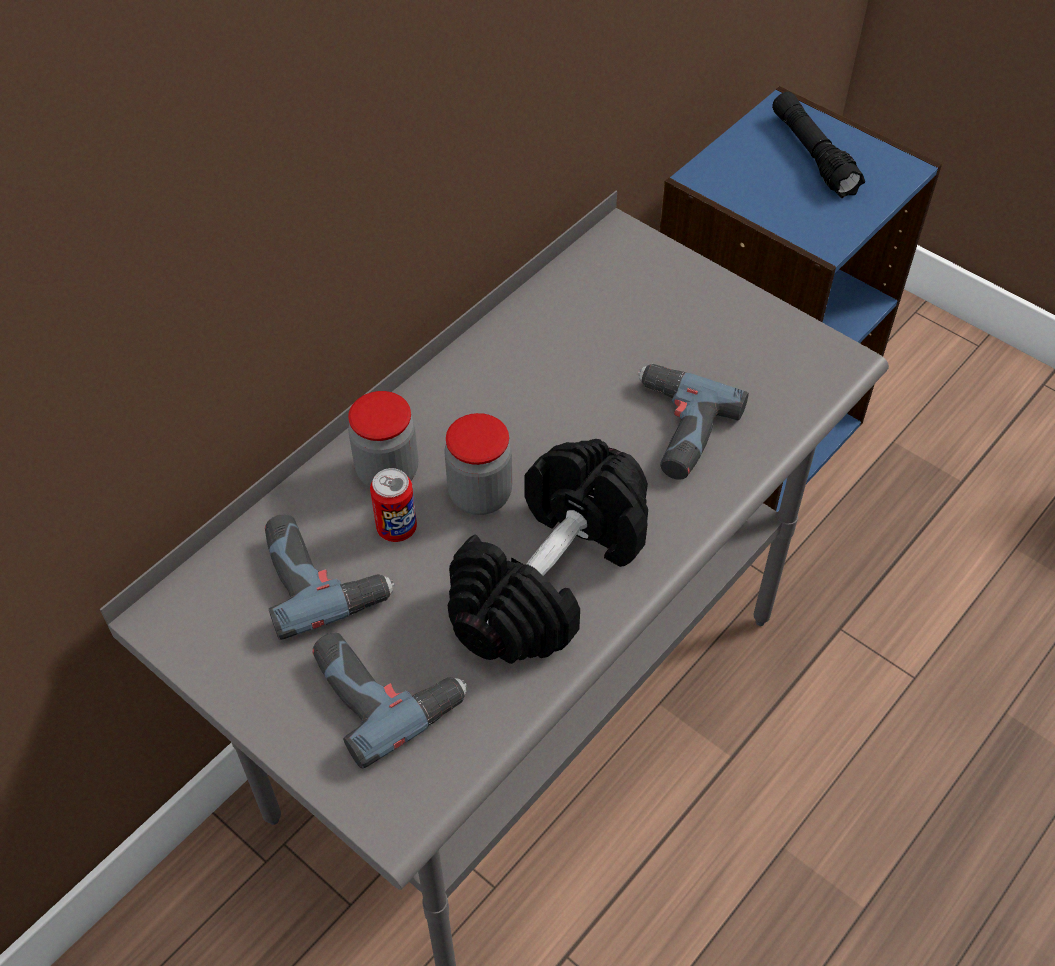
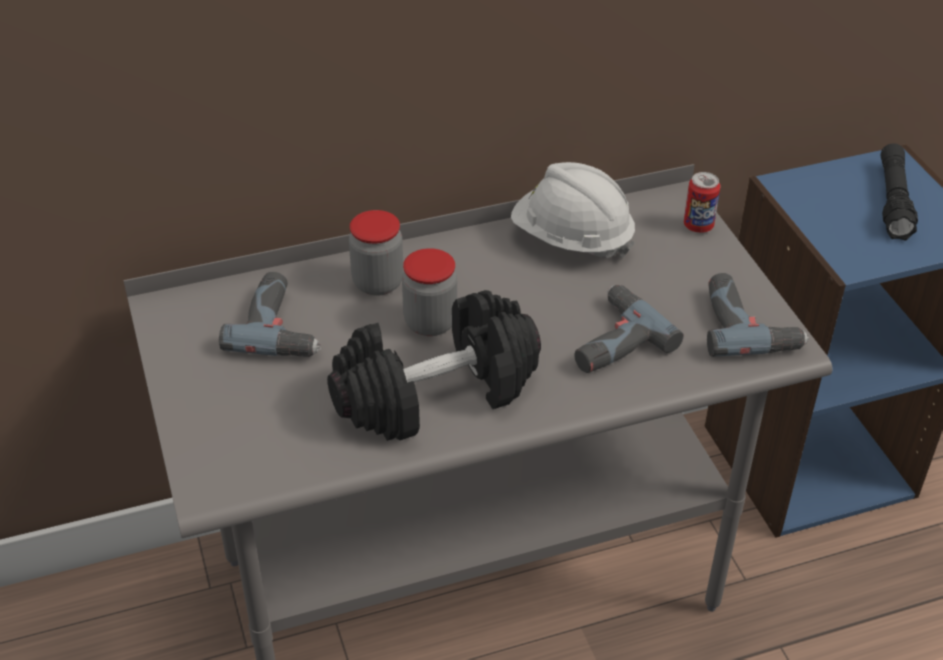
camera: 30 degrees right, 10 degrees down
power drill [312,633,467,768] -> power drill moved to [707,273,809,357]
can [370,468,417,542] -> can moved to [684,172,720,233]
none -> white hard hat [511,162,635,258]

